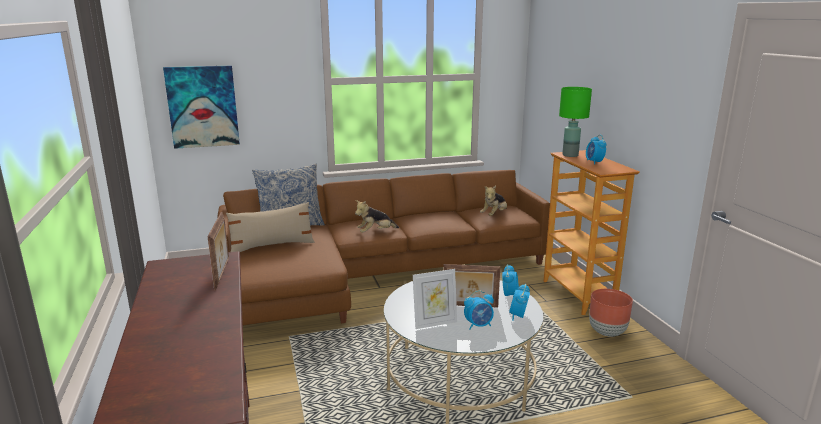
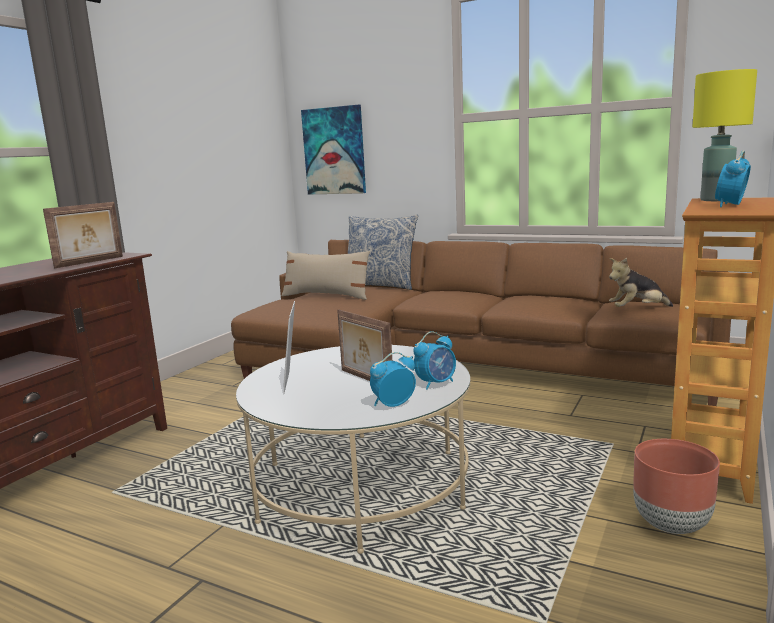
camera: 45 degrees right, 5 degrees down
plush toy [355,200,399,233] -> none
picture frame [413,269,457,329] -> picture frame turned 60 degrees clockwise [283,301,295,394]
alarm clock [464,291,494,330] -> none
green table lamp [559,87,592,157] -> yellow table lamp [692,69,757,201]

